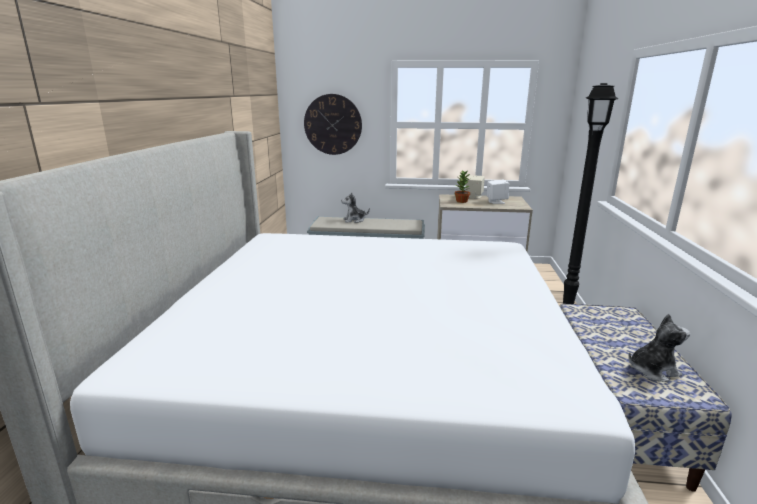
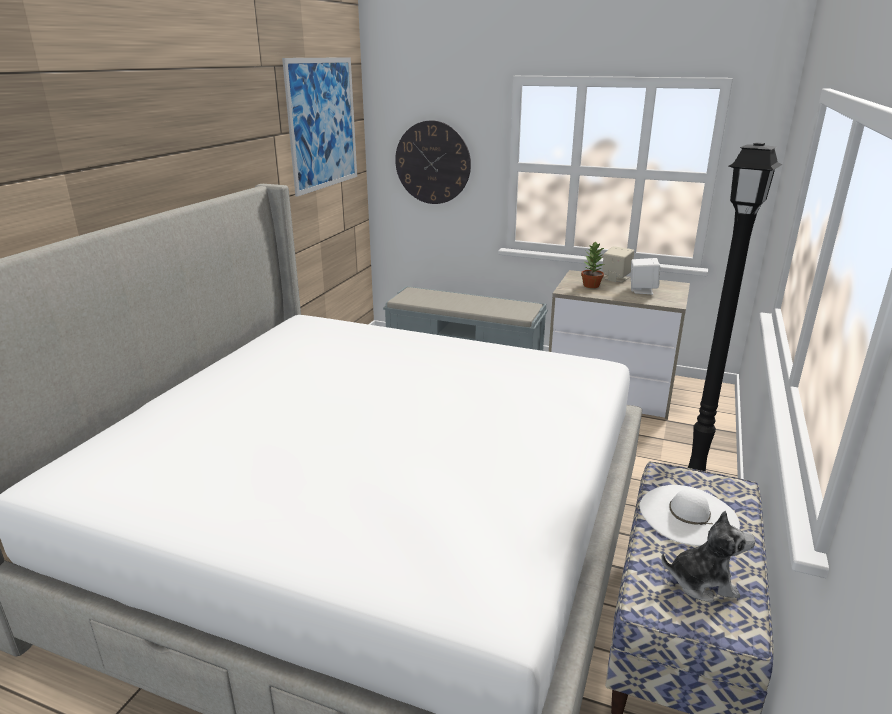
camera: 15 degrees right, 5 degrees up
plush toy [341,192,370,223] -> none
none -> picture [282,57,357,197]
none -> white hat [640,485,740,546]

